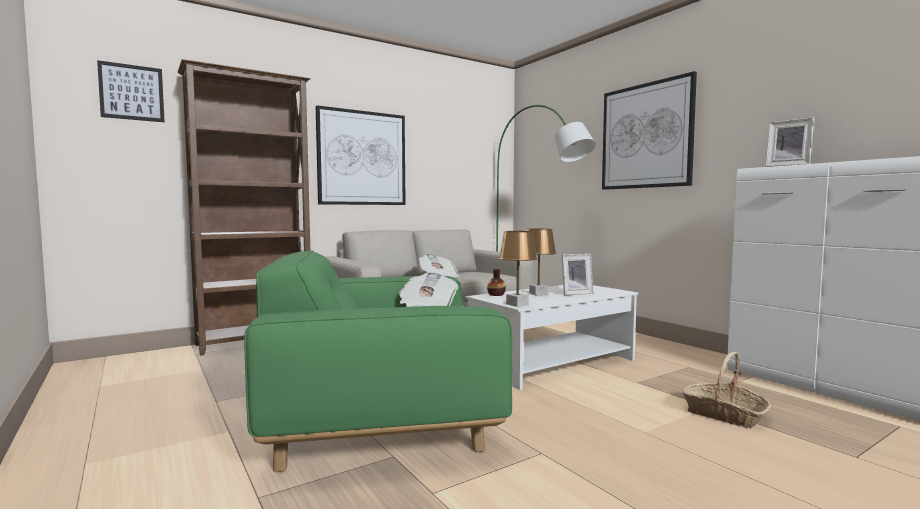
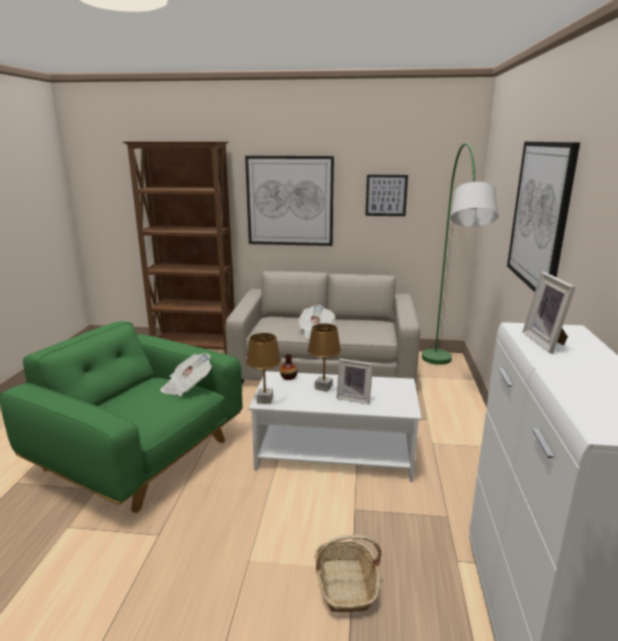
camera: 40 degrees right, 15 degrees up
picture [97,60,165,122] -> picture moved to [365,175,408,216]

